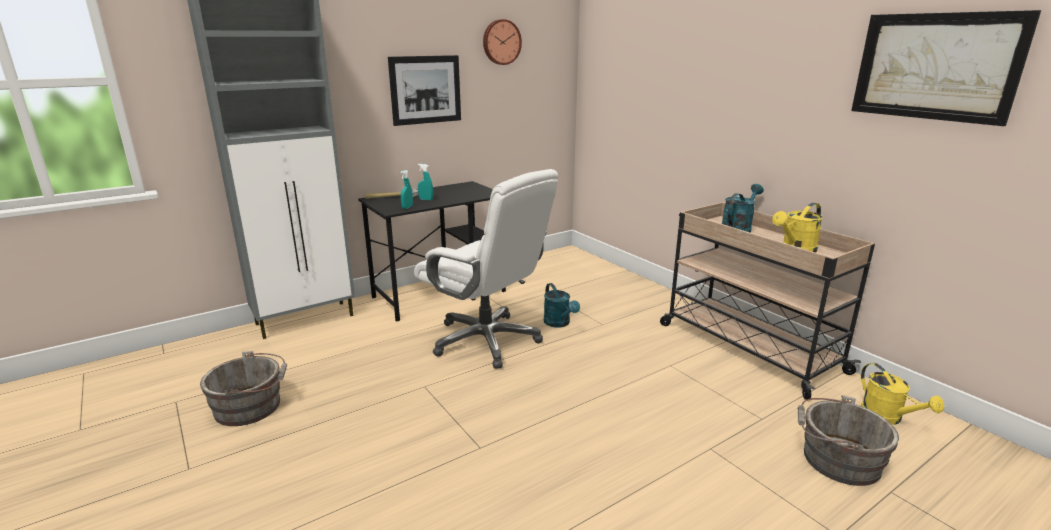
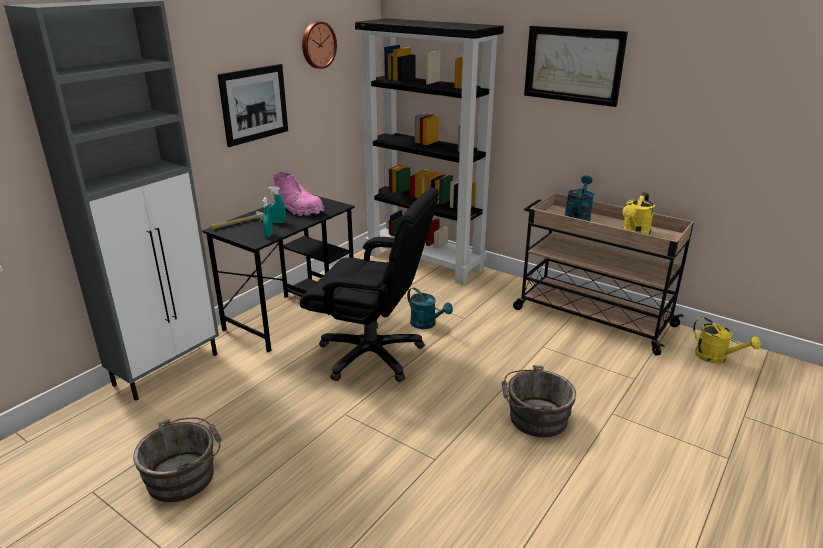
camera: 20 degrees left, 5 degrees up
white office chair [414,169,558,369] -> black office chair [300,188,439,382]
grey bucket [798,395,899,486] -> grey bucket moved to [502,365,576,437]
picture [851,10,1041,126] -> picture moved to [524,26,628,107]
none -> pink boot [273,172,324,216]
none -> black bookcase [355,18,504,285]

